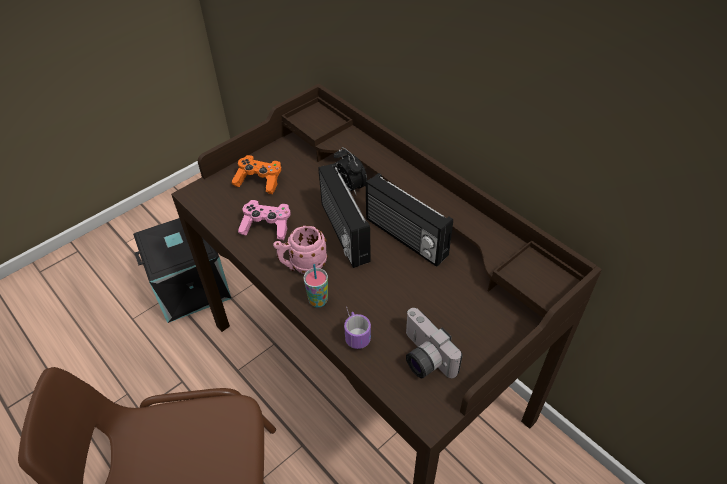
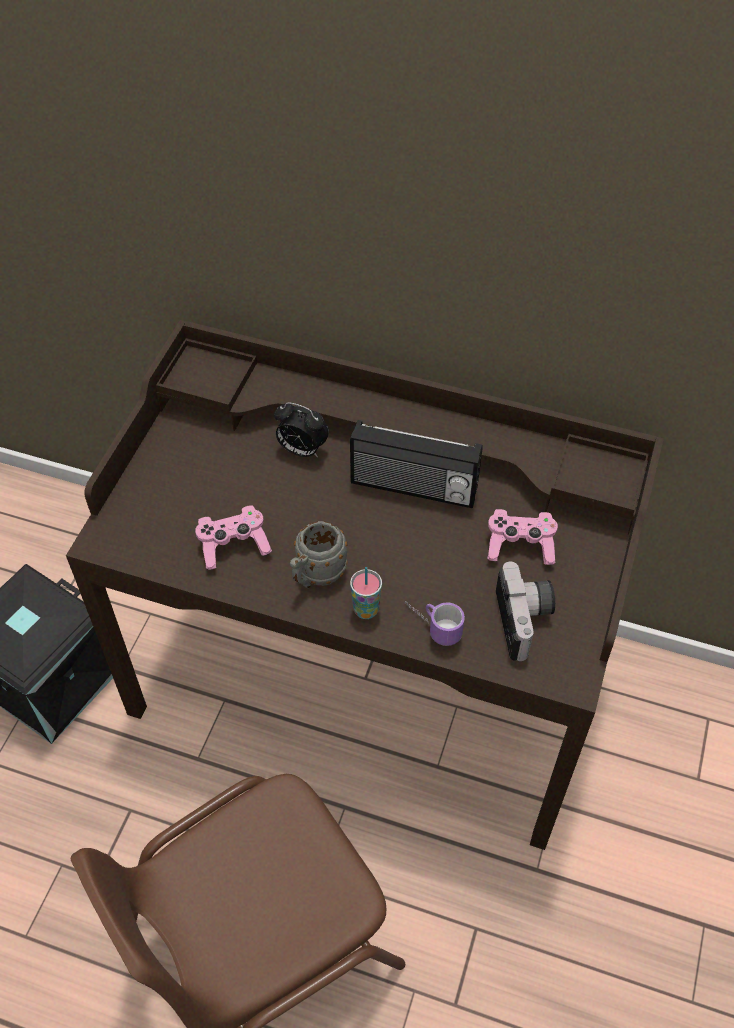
camera: 30 degrees left, 5 degrees up
orange game controller [232,155,282,194] -> none
pink mug [273,225,328,274] -> grey mug [290,521,348,588]
radio [318,163,371,268] -> none
camera [406,308,463,378] -> camera turned 120 degrees counterclockwise [496,562,555,661]
none -> pink game controller [487,509,558,565]

